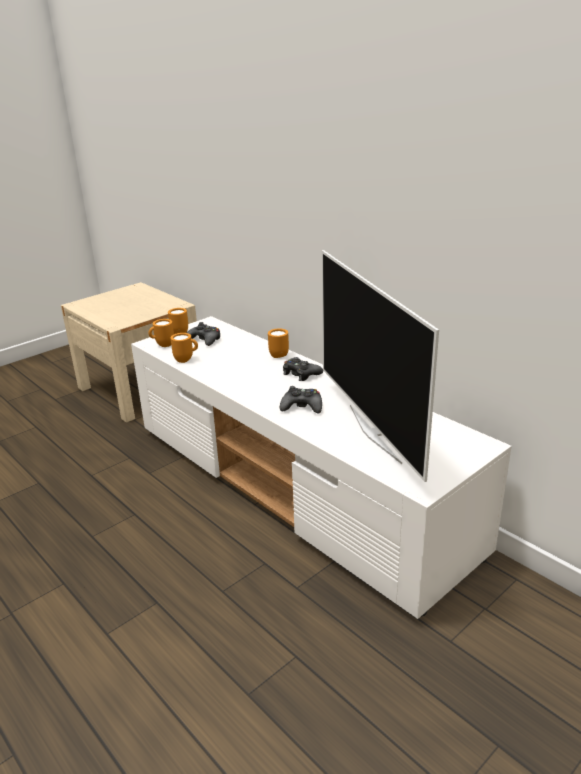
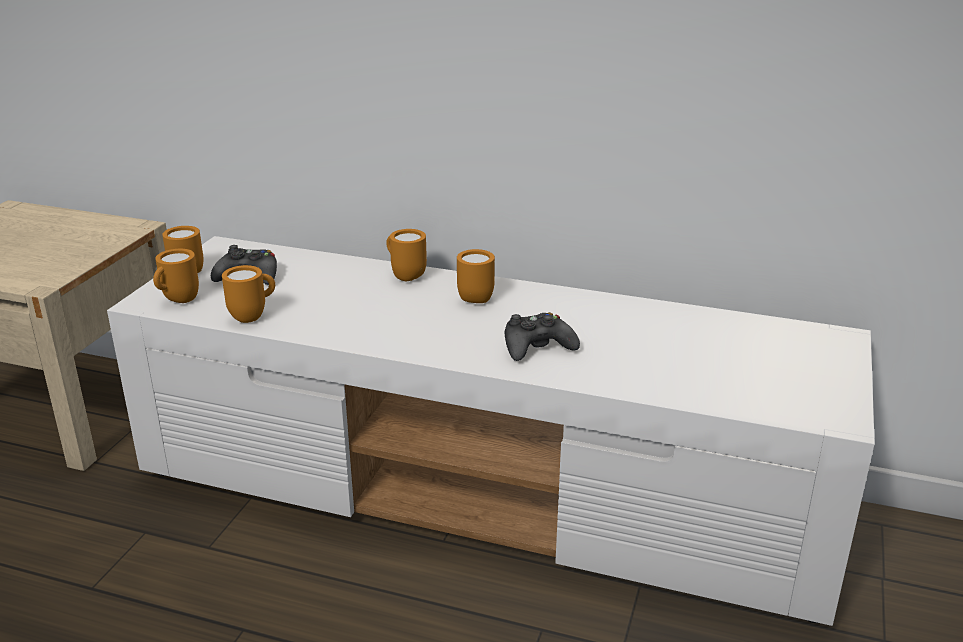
camera: 30 degrees left, 0 degrees up
black game controller [283,357,323,381] -> orange mug [457,249,495,303]
television [322,250,439,482] -> none

